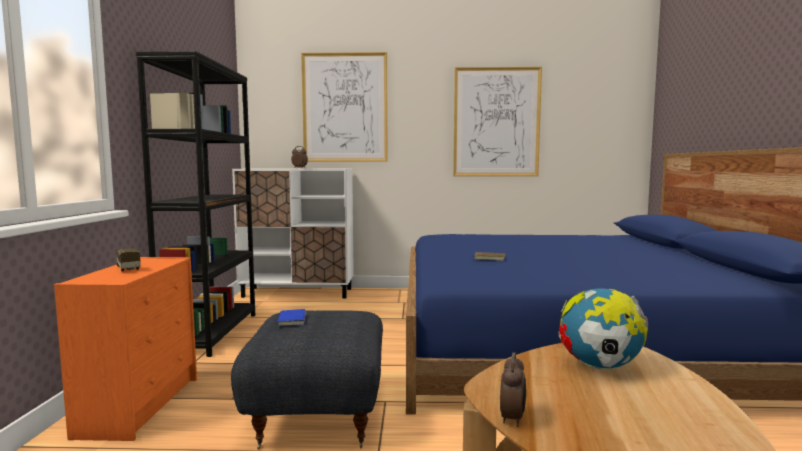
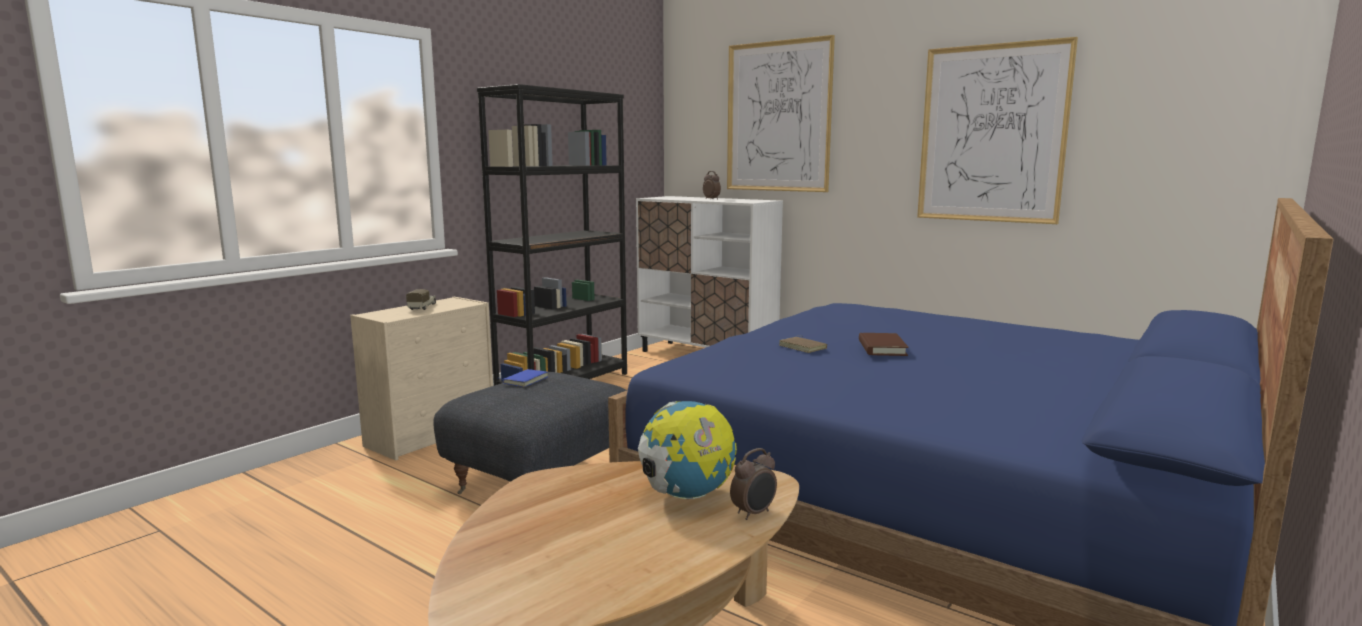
camera: 35 degrees right, 5 degrees up
orange dresser [54,257,197,441] -> beige dresser [350,297,493,460]
alarm clock [500,352,526,427] -> alarm clock moved to [730,448,777,520]
none -> brown book [859,333,908,356]

